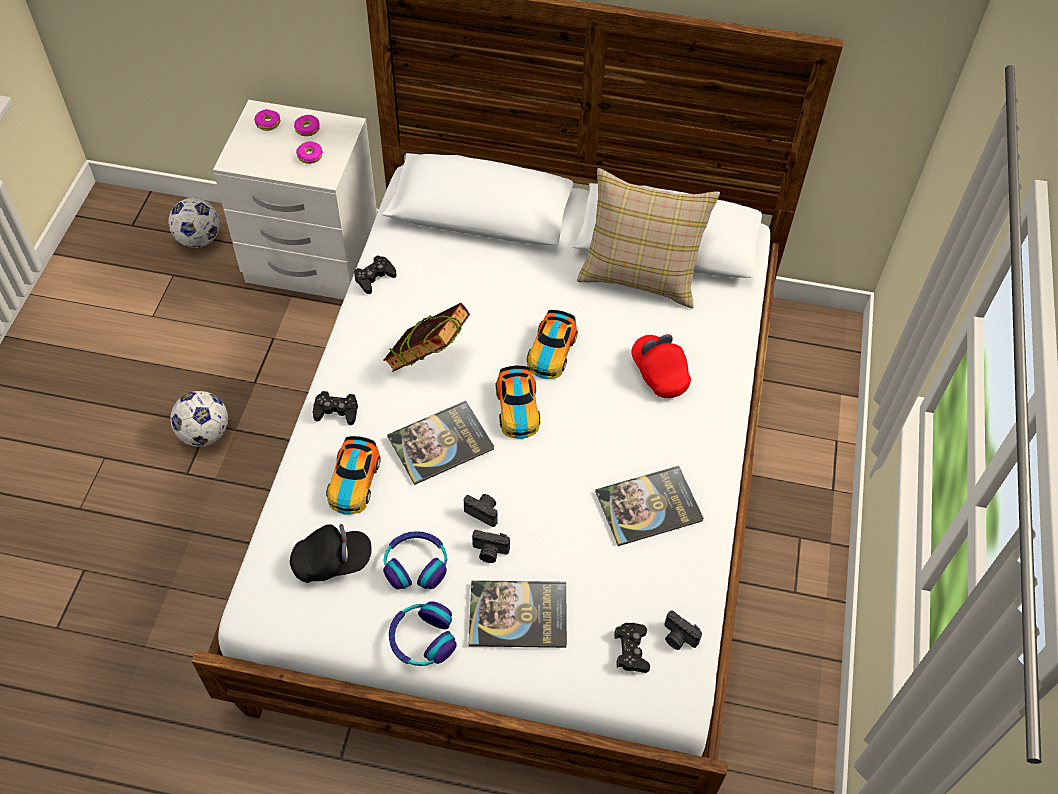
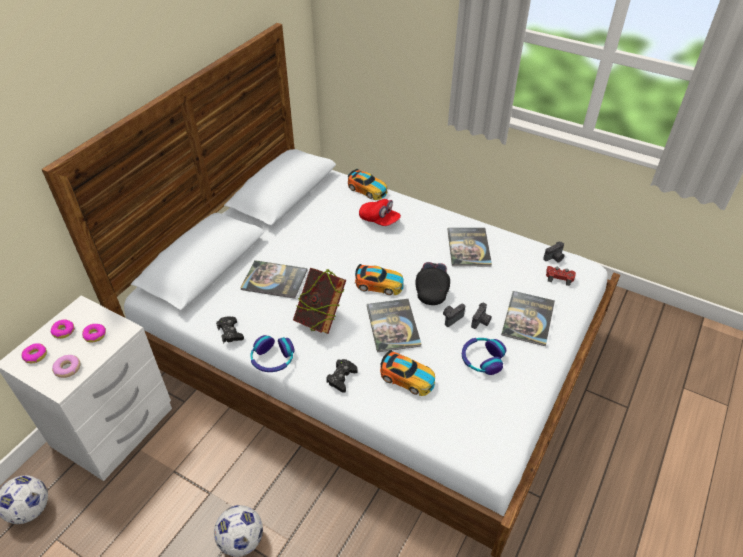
camera: 70 degrees left, 10 degrees down
black cap [290,524,372,583] -> black cap moved to [416,262,450,305]
headphones [389,601,457,666] -> headphones moved to [251,335,295,372]
toy car [527,310,578,379] -> toy car moved to [348,169,387,200]
beige pillow [577,168,720,308] -> none
black game controller [614,623,650,673] -> red game controller [546,266,576,286]
red cap [631,334,691,398] -> red cap turned 135 degrees counterclockwise [359,199,401,226]
none -> donut [52,355,81,378]
none -> book [240,260,307,299]

